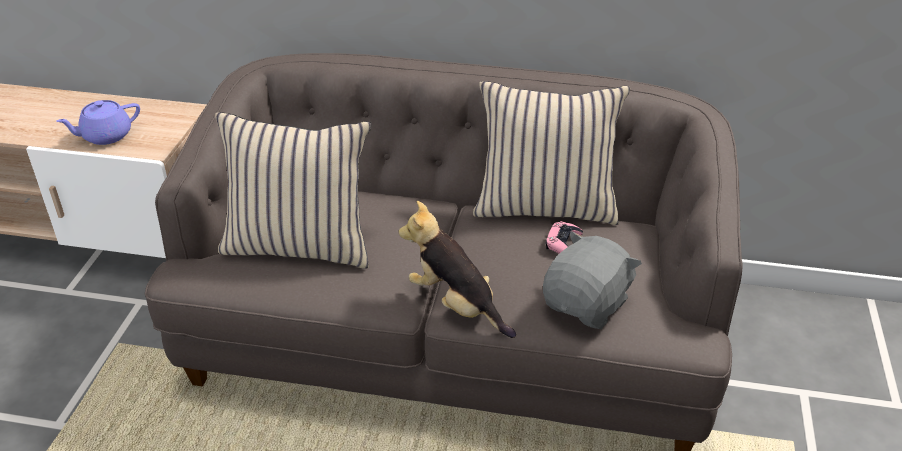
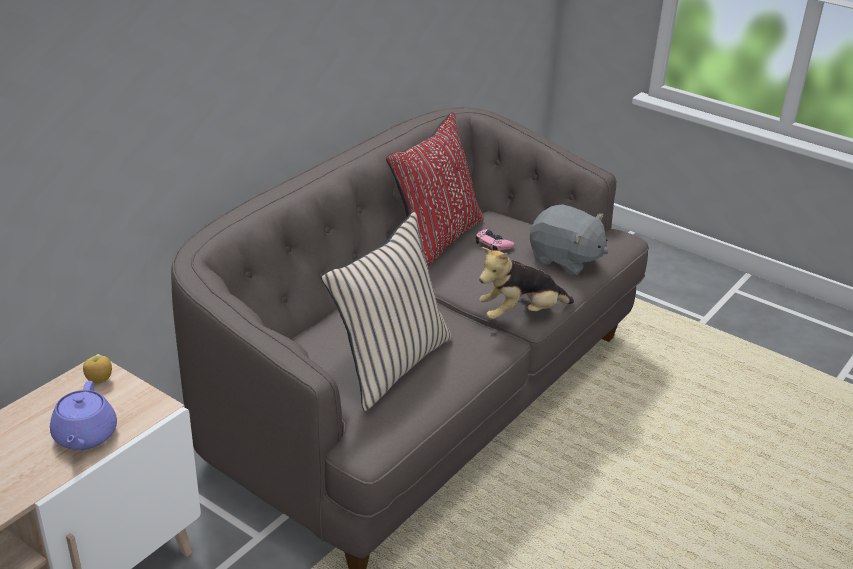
camera: 65 degrees left, 5 degrees down
beige pillow [473,81,630,225] -> red pillow [386,112,484,266]
grey plush toy [543,231,642,329] -> grey plush toy turned 150 degrees clockwise [530,204,608,275]
none -> apple [83,356,112,383]

